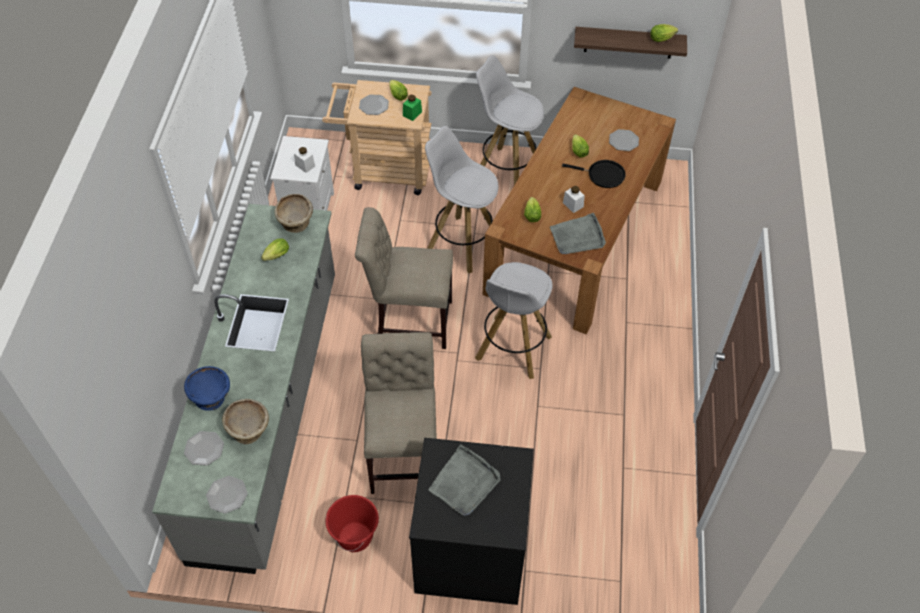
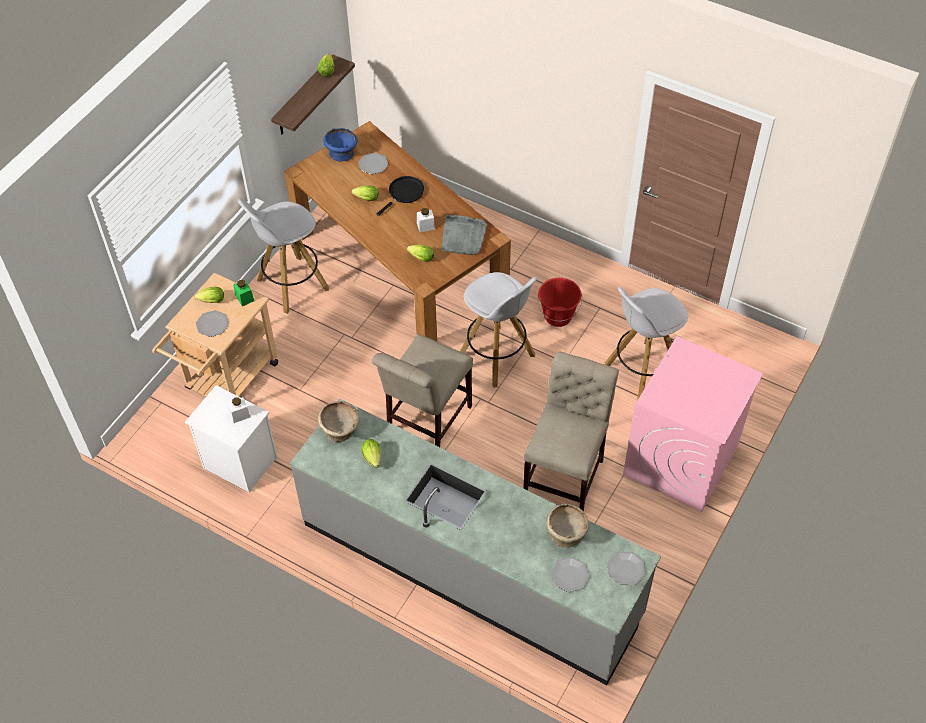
camera: 65 degrees left, 0 degrees up
blue bowl [184,366,230,410] -> blue bowl moved to [323,128,357,162]
red bucket [325,495,379,552] -> red bucket moved to [537,278,583,327]
beige chair [361,332,437,494] -> beige chair turned 90 degrees clockwise [523,352,619,512]
black washing machine [409,438,534,605] -> pink washing machine [623,336,763,512]
white stool [425,126,498,274] -> white stool moved to [605,287,688,400]
grey tray [428,444,501,516] -> none

